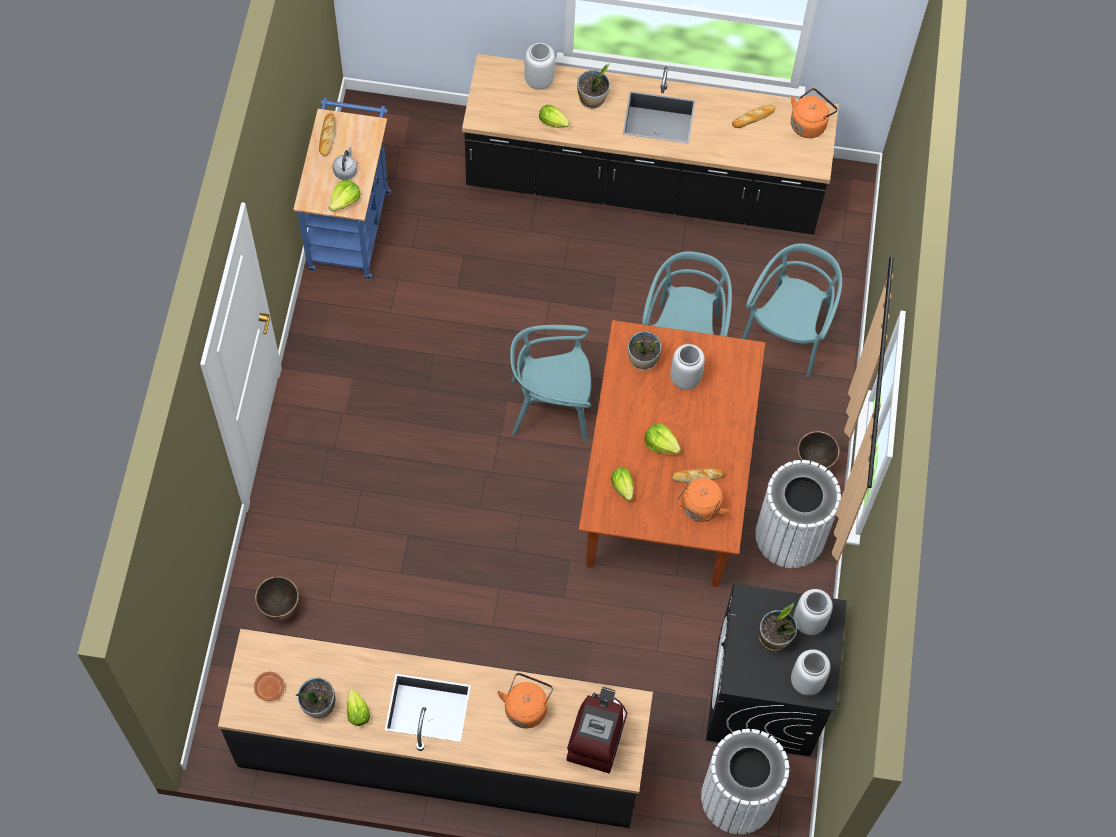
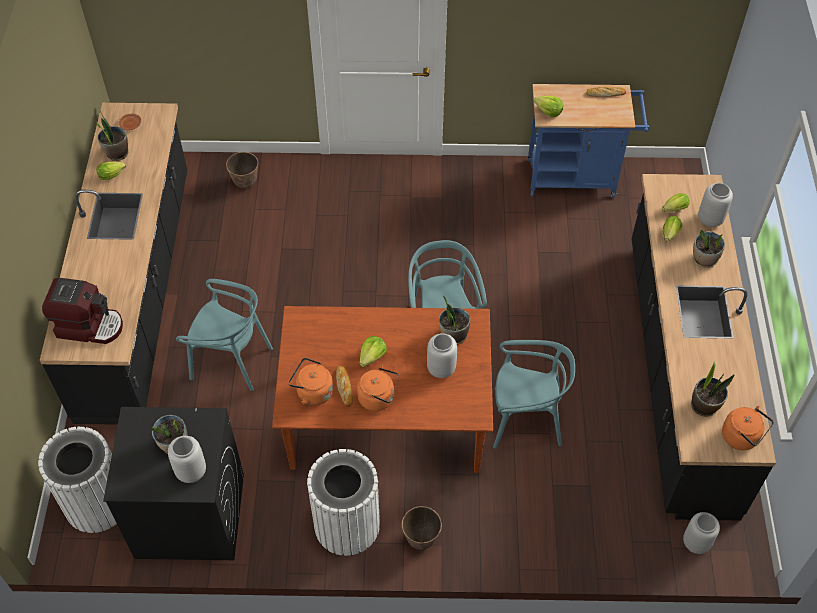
camera: 85 degrees right, 10 degrees down
grey kettle [333,147,358,180] -> none
orange kettle [497,673,553,729] -> orange kettle moved to [357,364,399,411]
lettuce [611,467,634,501] -> lettuce moved to [662,193,689,212]
bread [732,105,775,128] -> none
turquoise chair [742,243,842,377] -> turquoise chair moved to [176,279,273,391]
grey vase [791,649,831,695] -> grey vase moved to [683,512,720,554]
none -> potted plant [691,361,734,416]

